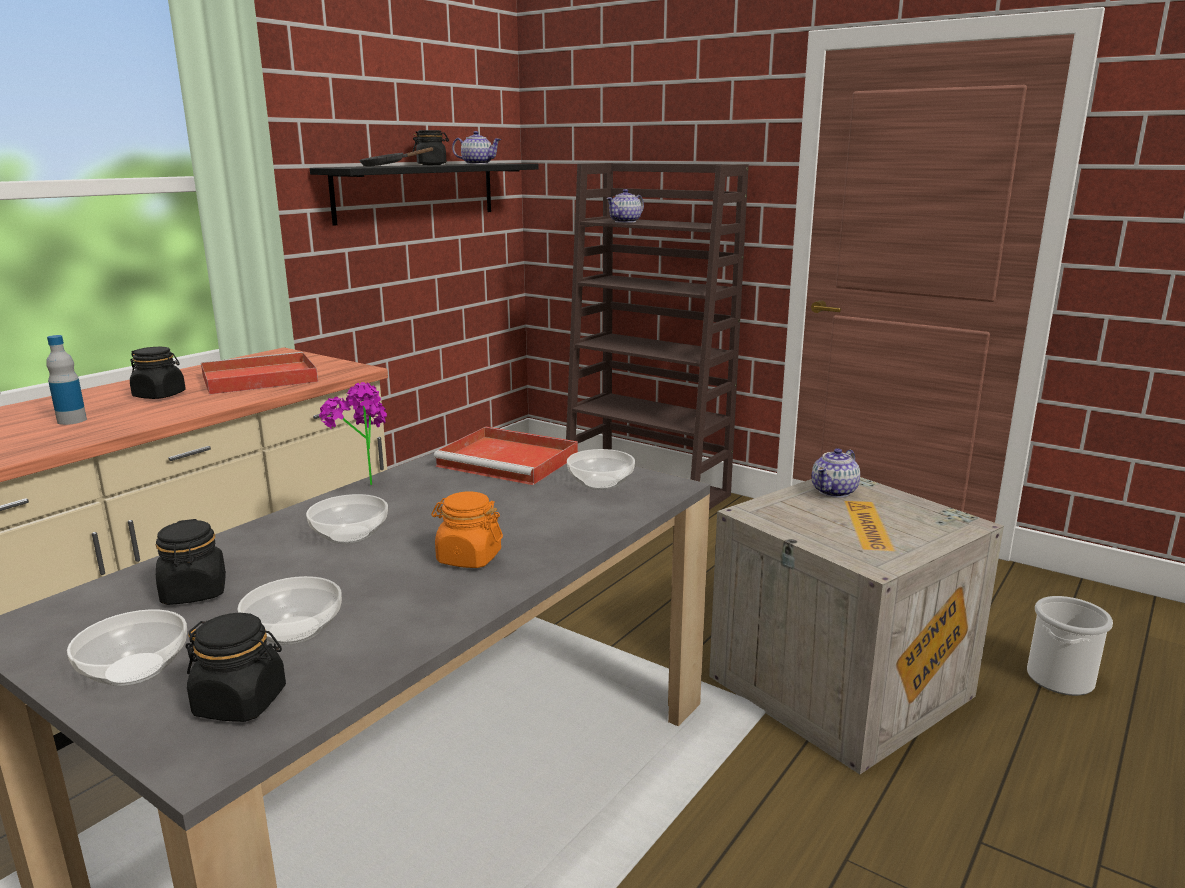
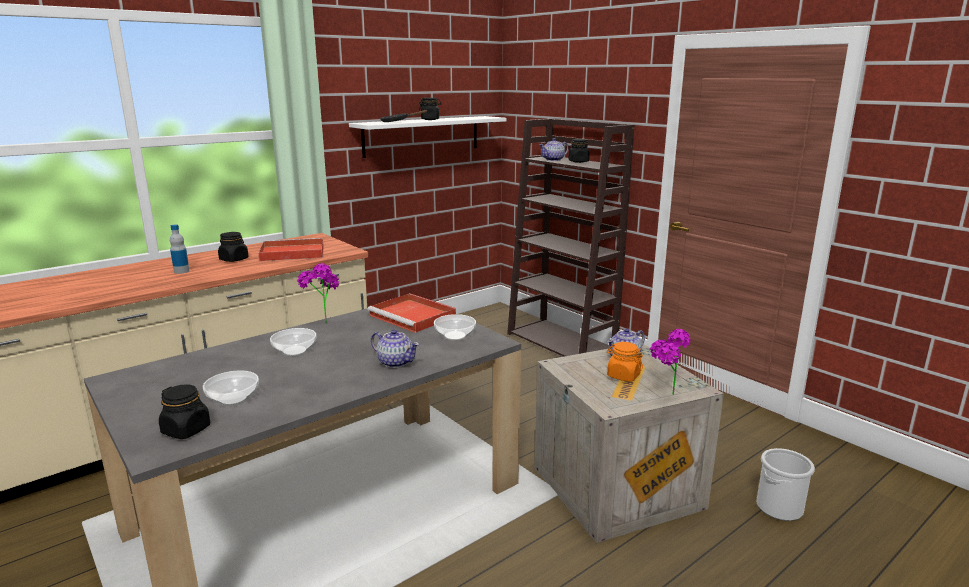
camera: 15 degrees right, 0 degrees up
bowl [67,609,187,686] -> none
black jar [156,519,226,605] -> black jar moved to [568,139,590,163]
black shelf [310,163,539,226] -> white shelf [349,116,506,158]
orange jar [431,492,503,568] -> orange jar moved to [607,342,643,382]
teapot [452,131,501,164] -> teapot moved to [371,330,419,368]
none -> potted plant [650,329,690,395]

